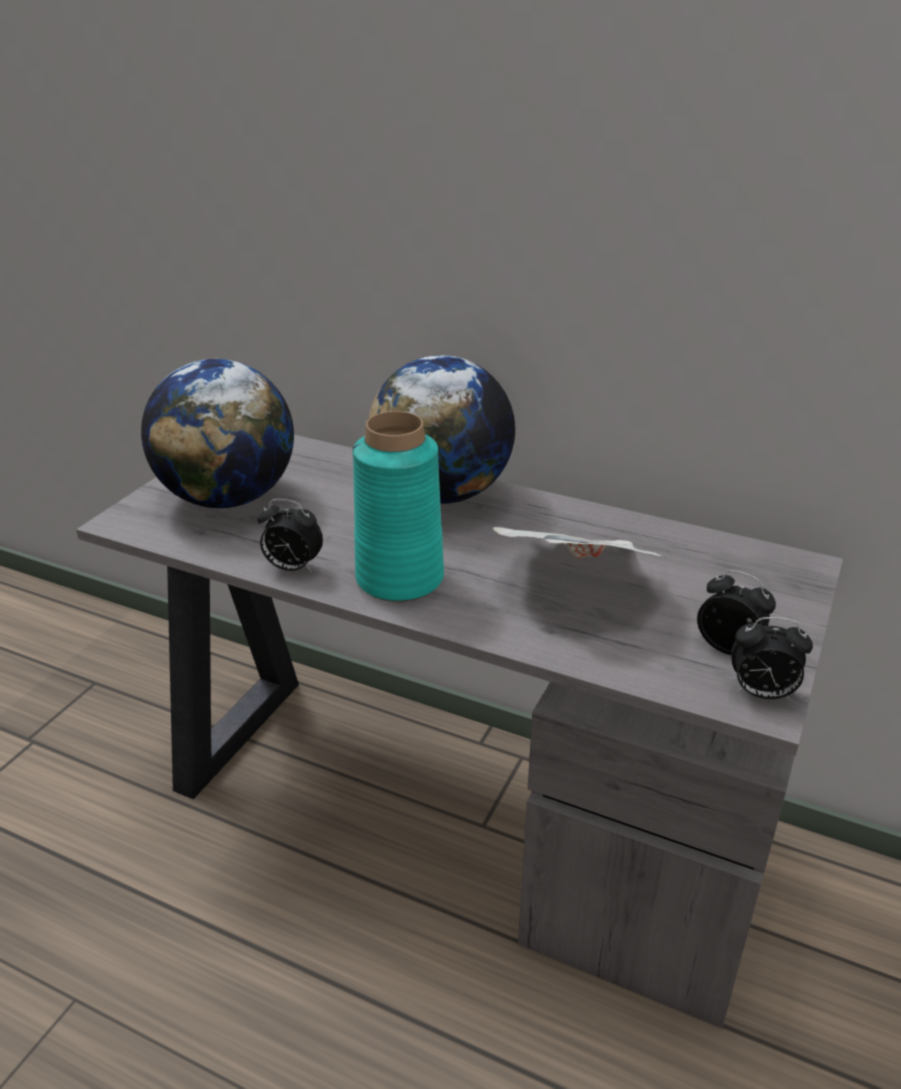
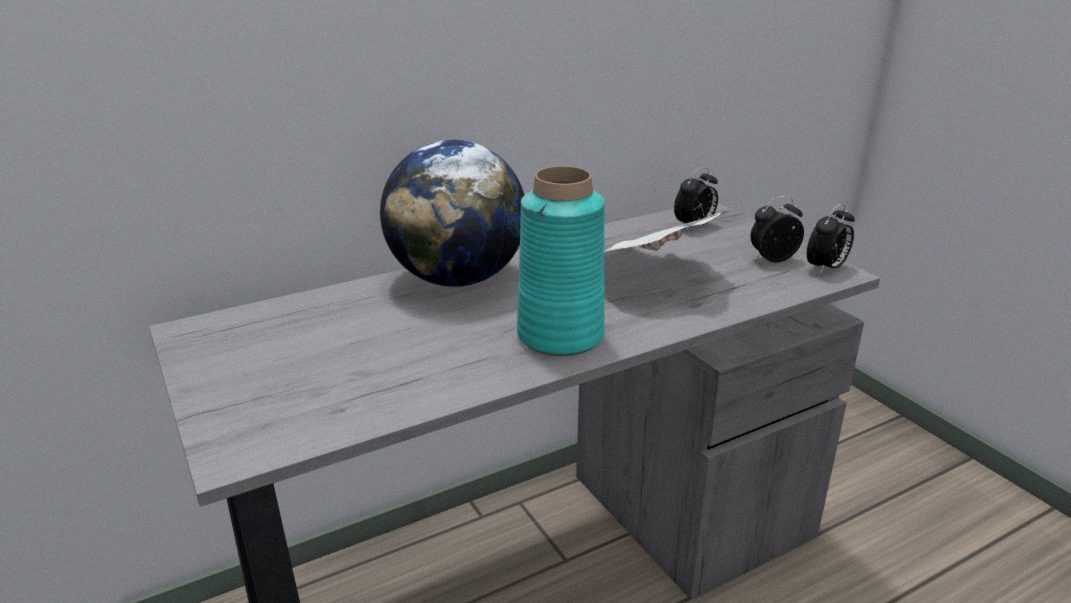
camera: 55 degrees left, 5 degrees down
globe [141,359,294,508] -> none
alarm clock [257,499,323,572] -> alarm clock moved to [674,167,718,231]

